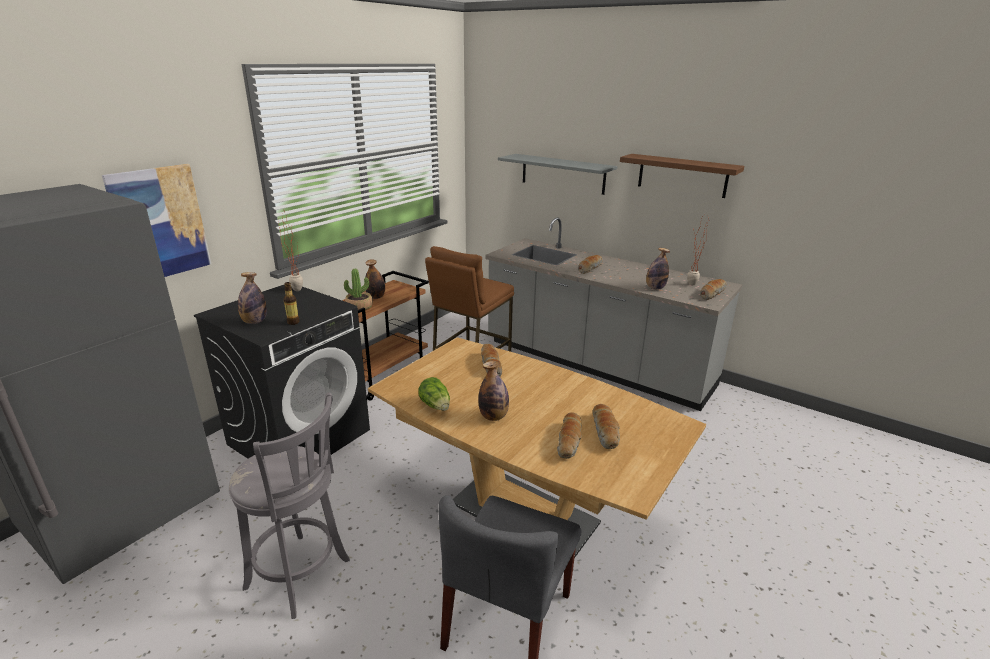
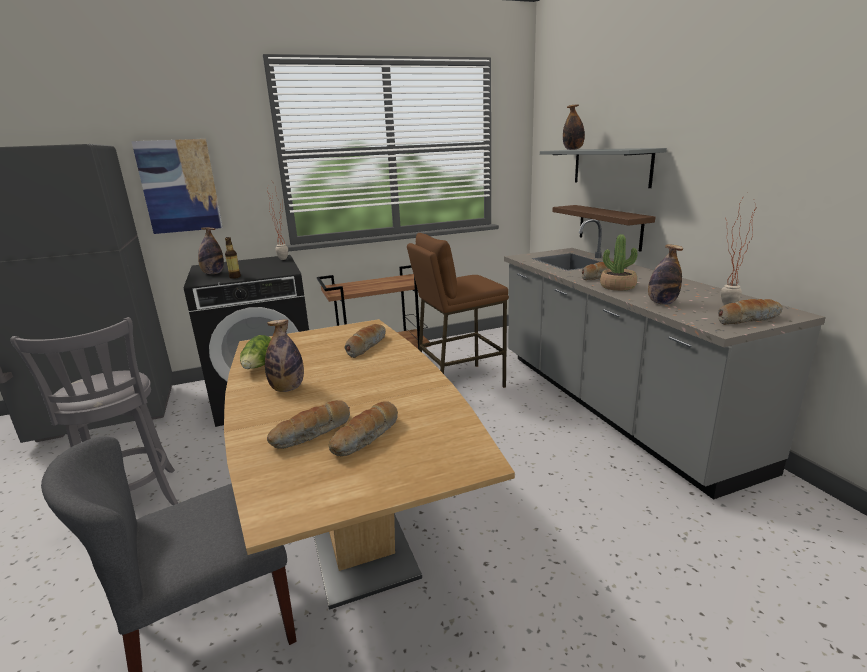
camera: 35 degrees right, 5 degrees down
potted plant [344,268,373,310] -> potted plant moved to [600,235,637,291]
bottle [365,259,385,299] -> bottle moved to [563,104,585,150]
brown shelf [620,154,744,198] -> brown shelf moved to [552,205,655,252]

